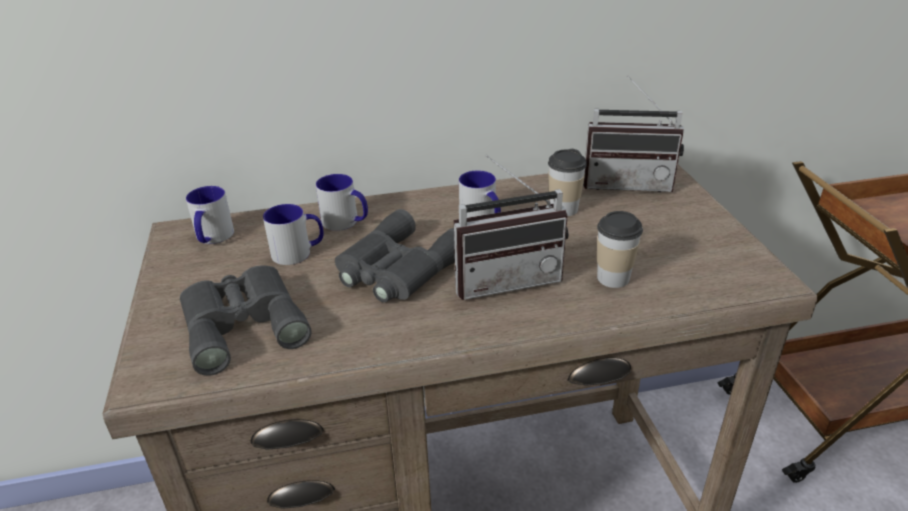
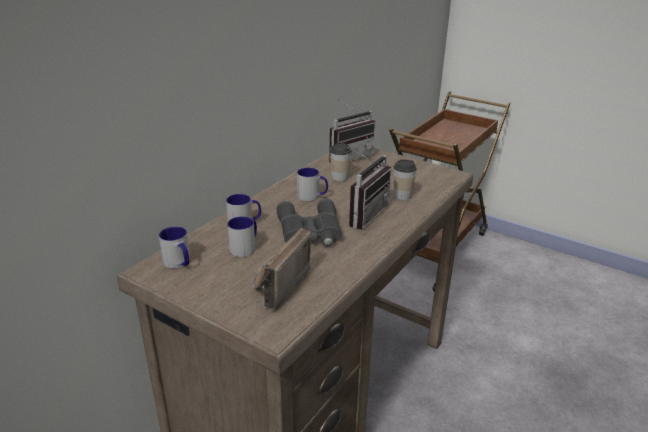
camera: 45 degrees left, 5 degrees down
grey binoculars [180,265,312,376] -> radio [253,228,311,310]

